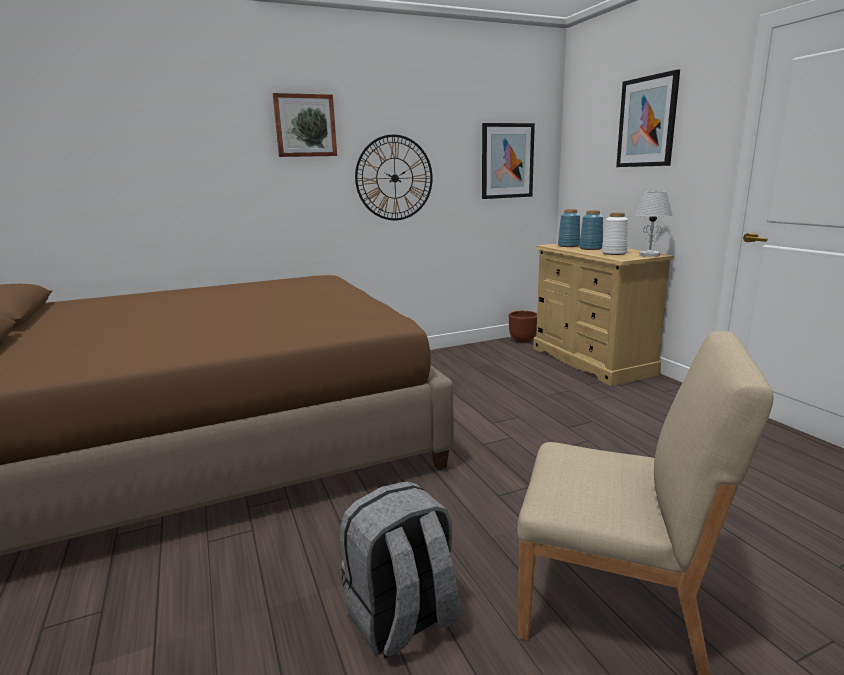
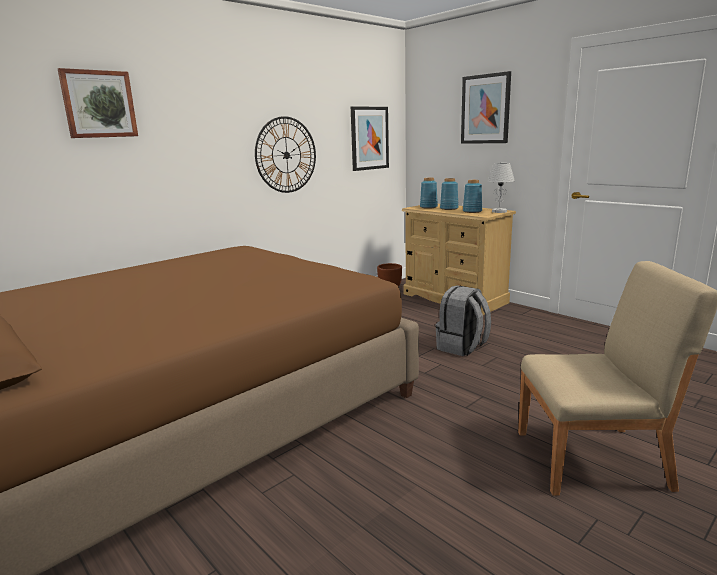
camera: 20 degrees left, 0 degrees up
picture [273,93,337,157] -> picture moved to [58,68,138,138]
grey backpack [340,481,461,658] -> grey backpack moved to [435,285,491,356]
white vase [602,213,628,255] -> blue vase [463,180,482,213]

